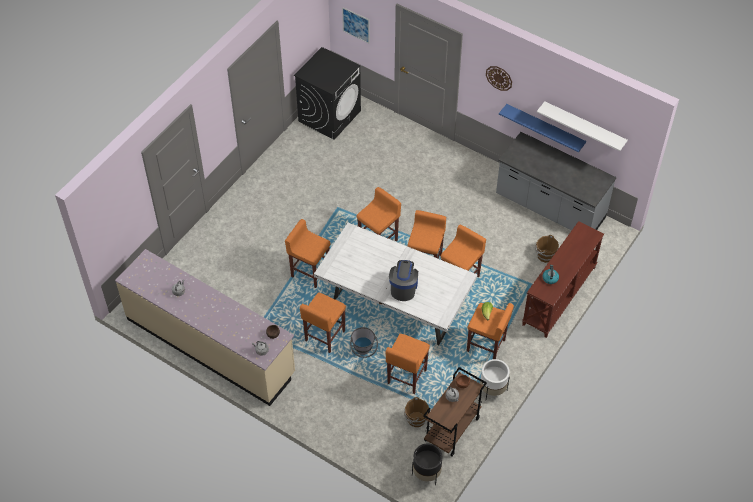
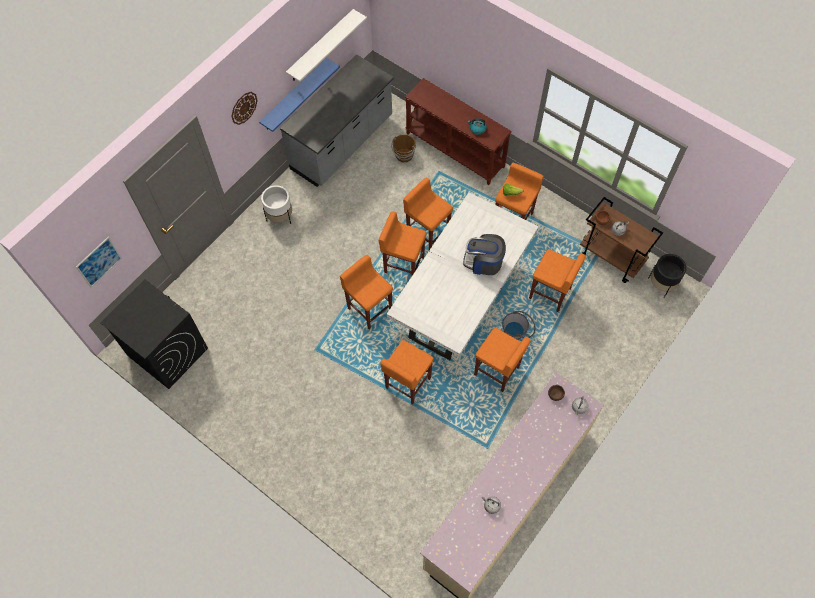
camera: 85 degrees left, 10 degrees up
brown bucket [404,397,429,427] -> none
white planter [480,359,510,399] -> white planter moved to [261,185,292,224]

